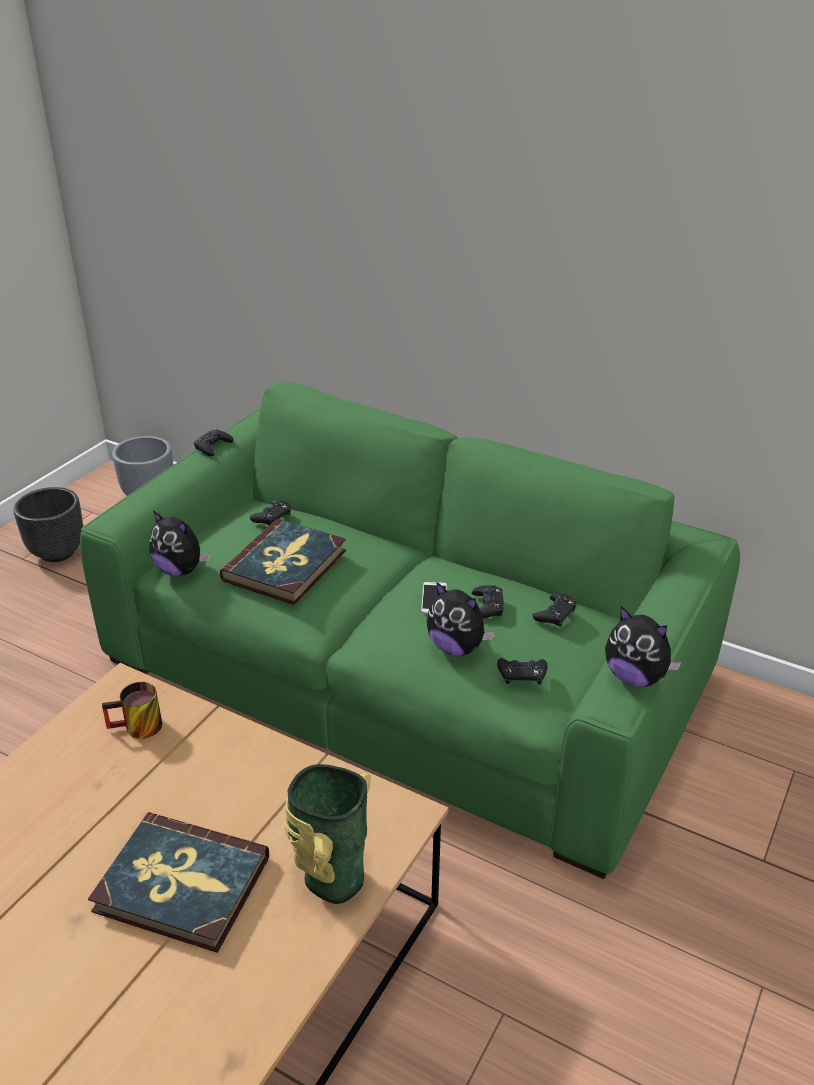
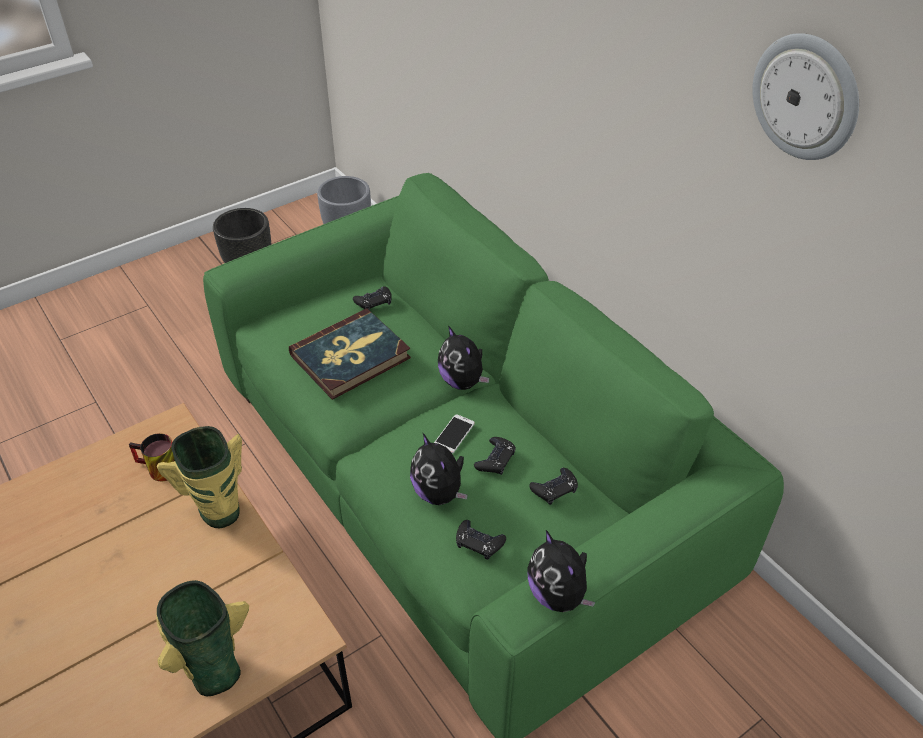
camera: 25 degrees right, 10 degrees up
book [88,812,269,953] -> none
plush toy [149,510,210,576] -> plush toy moved to [438,326,489,390]
black game controller [194,430,234,457] -> none
none -> vase [157,426,242,529]
none -> wall clock [752,33,859,160]

